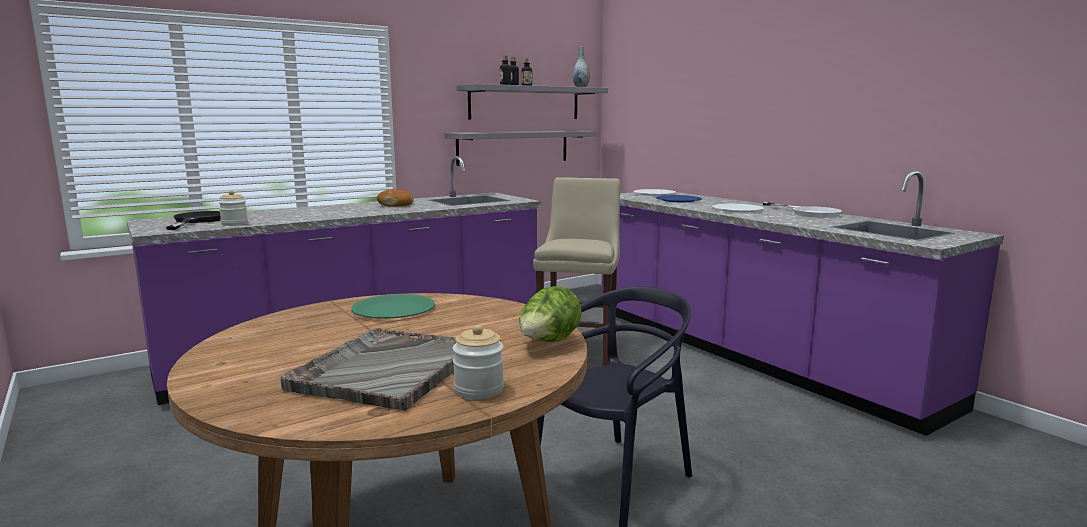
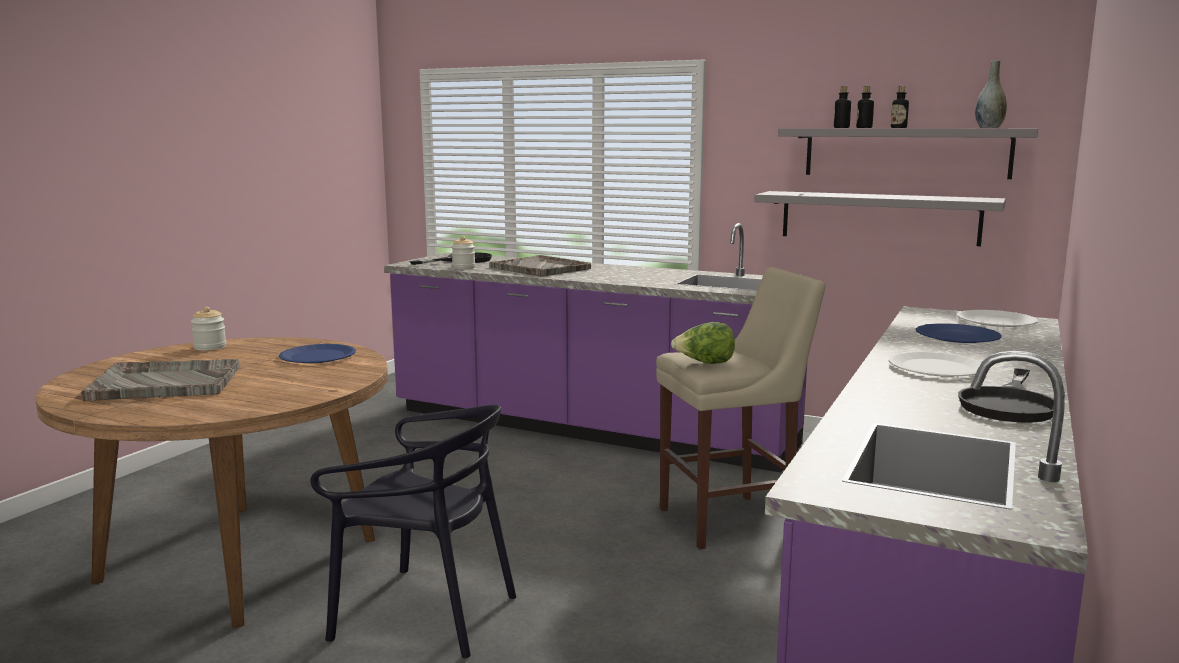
camera: 60 degrees right, 0 degrees up
green plate [352,294,435,319] -> blue plate [279,344,356,363]
bread [377,189,414,207] -> none
jar [452,325,504,399] -> jar moved to [191,306,226,351]
lettuce [519,286,582,342] -> lettuce moved to [671,322,735,364]
white frying pan [763,202,842,218] -> black frying pan [958,368,1054,423]
none -> grey tray [489,255,591,276]

